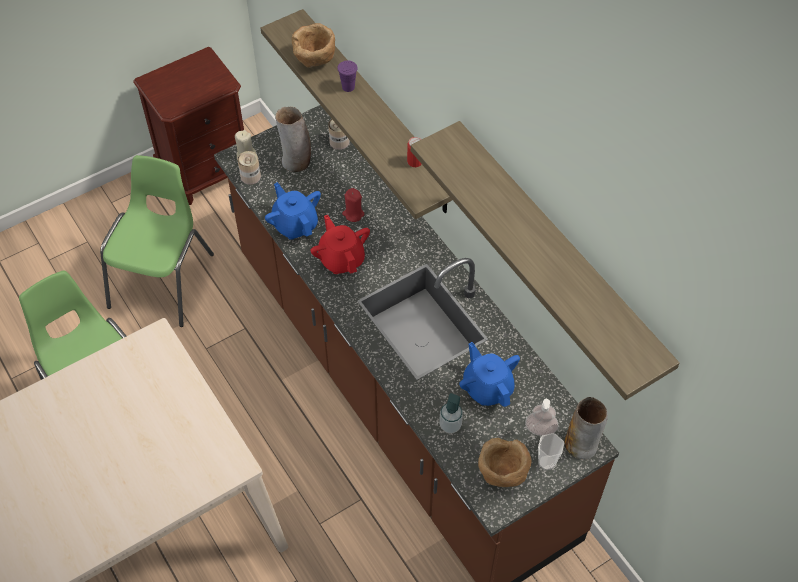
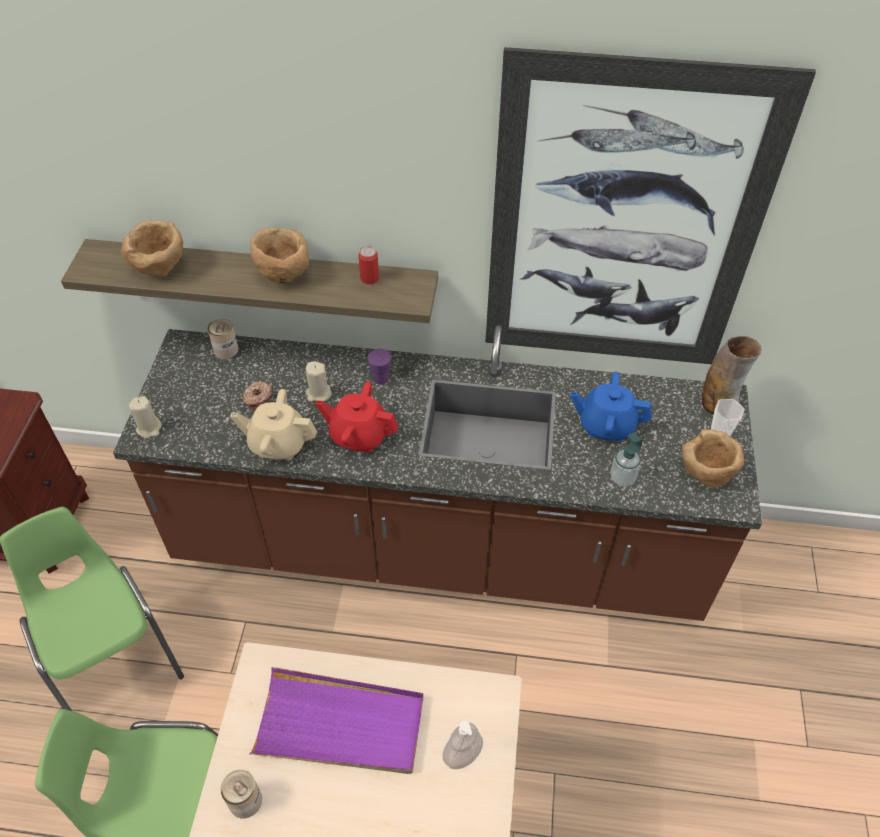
camera: 50 degrees left, 5 degrees down
can [237,151,261,185] -> can moved to [220,769,262,818]
blue teapot [265,182,321,240] -> beige teapot [230,389,317,461]
vase [275,106,311,172] -> none
purple cup [337,60,358,92] -> purple cup moved to [368,349,391,385]
red candle [342,188,364,222] -> beige candle [306,361,332,402]
shelf [411,121,680,400] -> picture [485,47,816,364]
soap dispenser [525,399,558,436] -> soap dispenser moved to [442,721,483,769]
none -> donut [242,380,273,409]
none -> purple tray [249,667,424,774]
none -> brown bowl [250,228,309,284]

